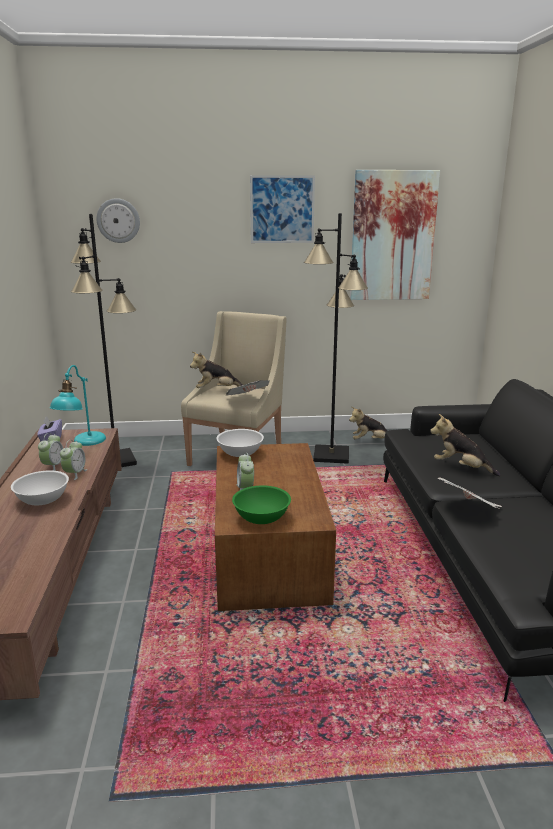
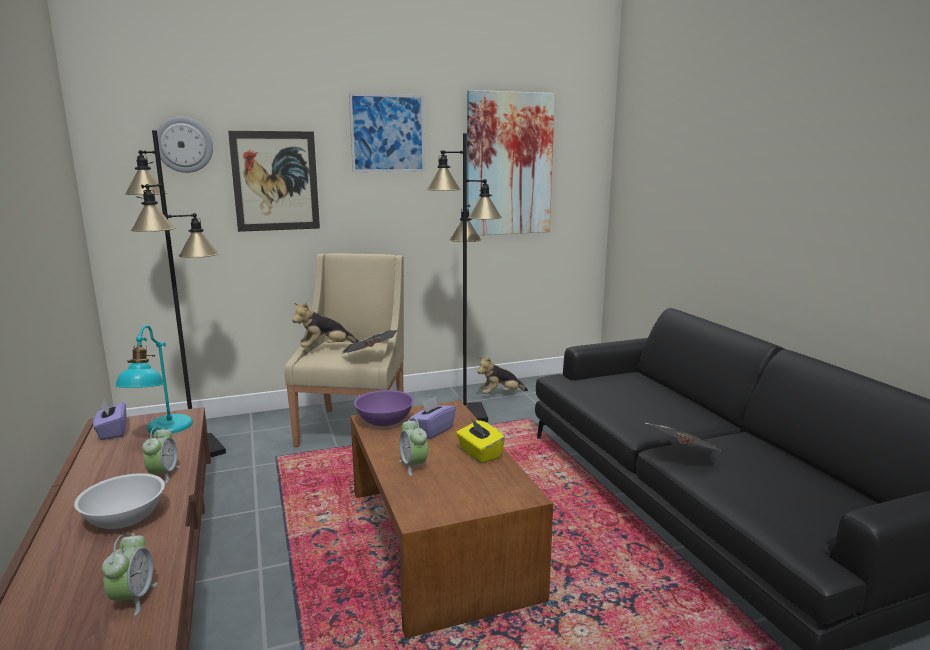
camera: 15 degrees left, 5 degrees down
alarm clock [38,433,63,471] -> alarm clock moved to [102,533,157,616]
white bowl [216,429,264,457] -> purple bowl [354,390,414,426]
green bowl [232,485,291,524] -> none
plush toy [430,414,500,476] -> none
none -> picture [228,131,320,232]
none -> purple tissue box [409,396,456,439]
none -> yellow tissue box [456,418,505,463]

